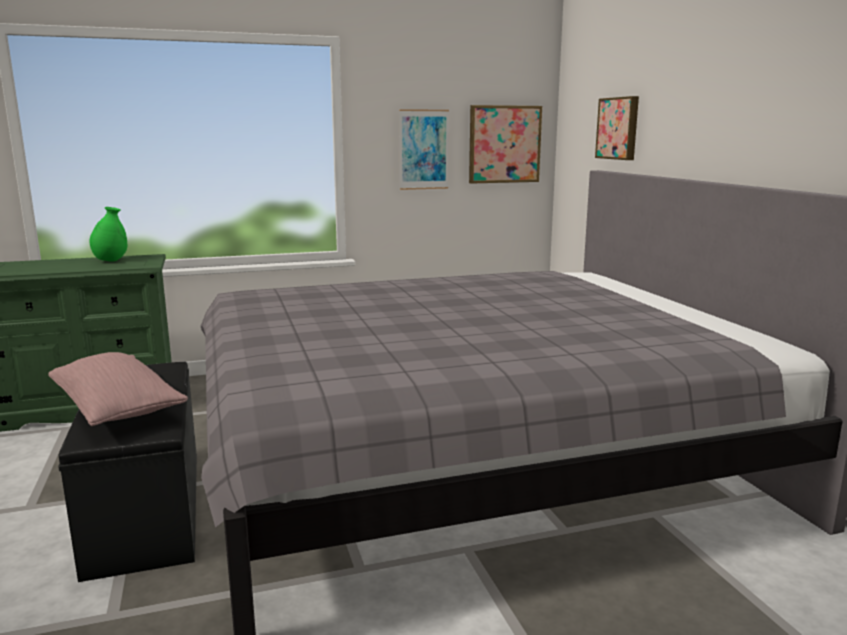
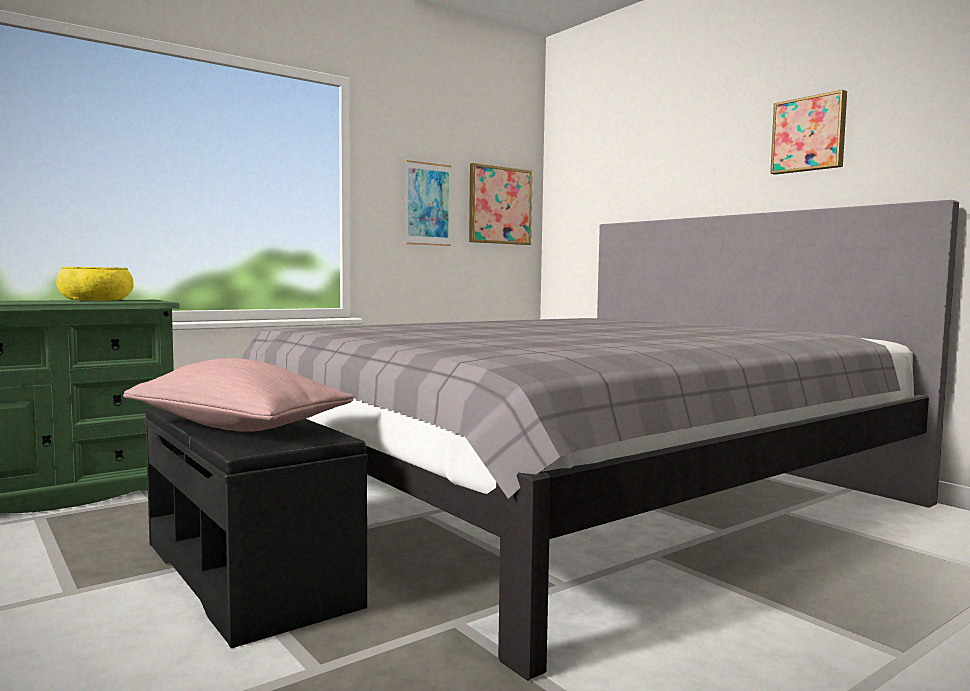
camera: 20 degrees left, 10 degrees down
green vase [90,207,127,261] -> yellow bowl [56,267,134,301]
picture [595,96,639,160] -> picture moved to [770,90,847,175]

